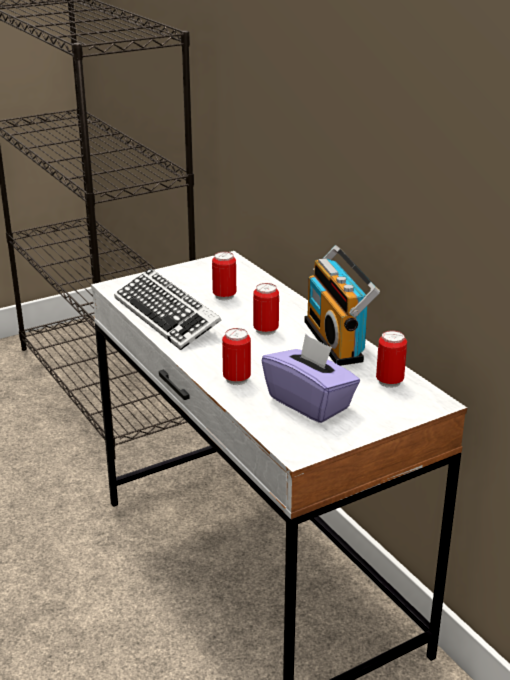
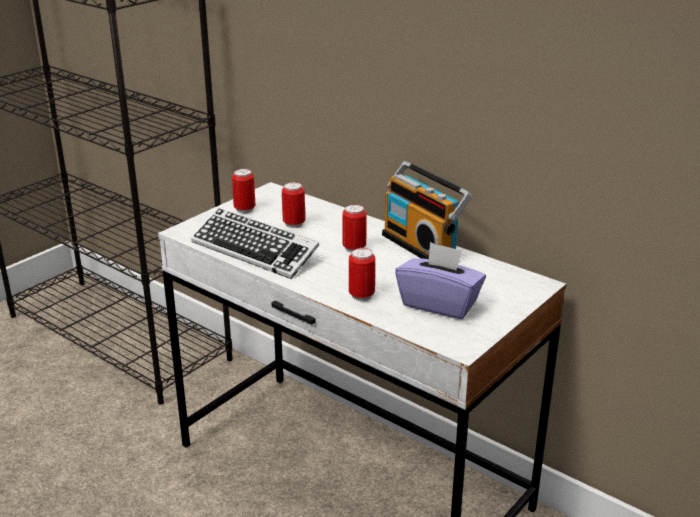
camera: 20 degrees left, 0 degrees up
can [376,330,407,388] -> can moved to [232,169,255,213]

